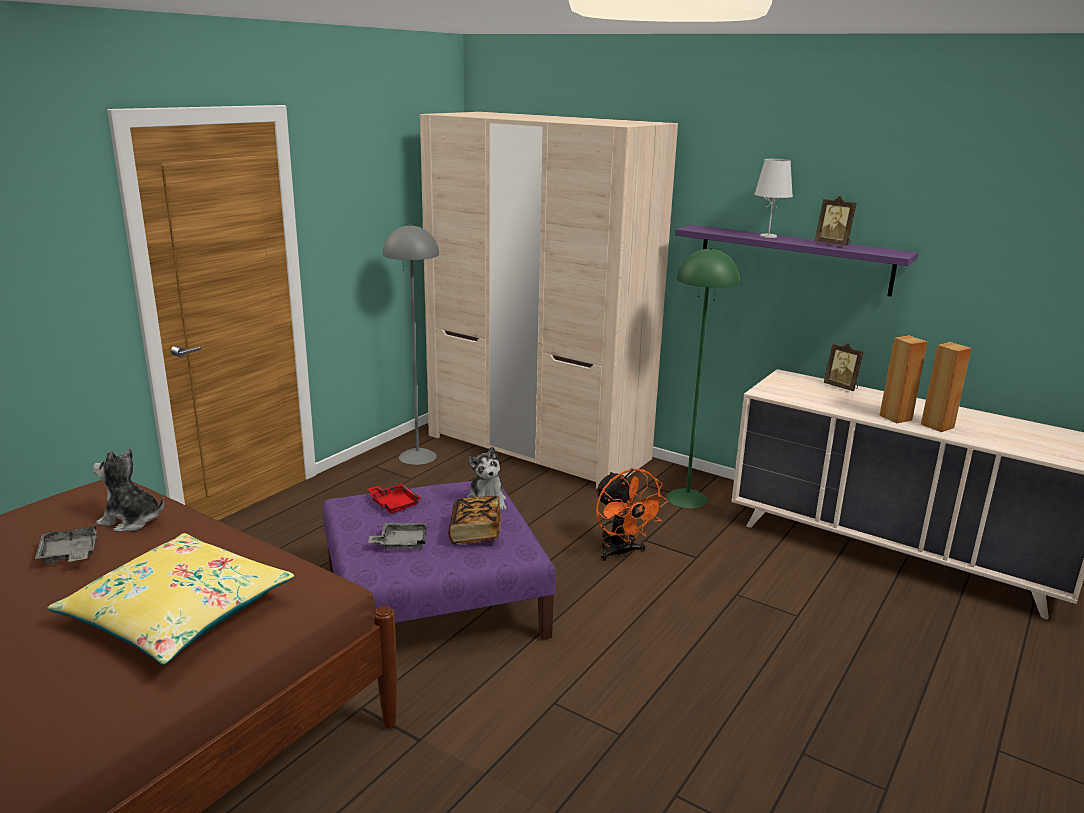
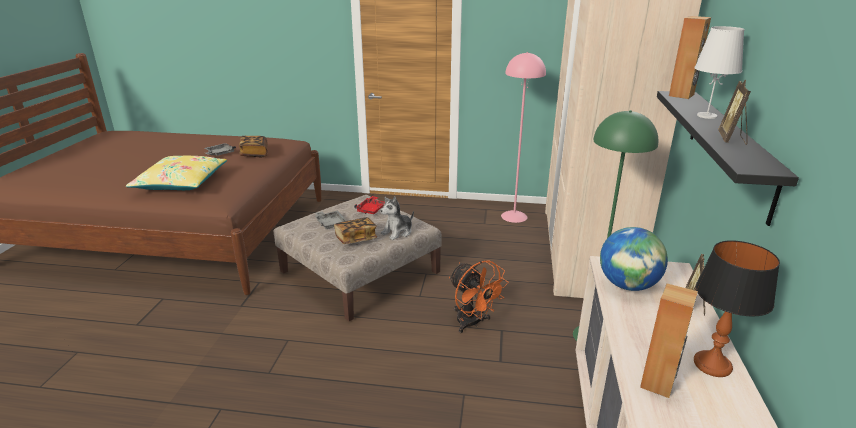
camera: 65 degrees right, 5 degrees up
plush toy [93,448,164,532] -> book [239,136,268,157]
purple ottoman [323,481,556,640] -> beige ottoman [274,195,442,321]
grey floor lamp [383,224,439,465] -> pink floor lamp [501,52,546,223]
orange fan [596,468,668,561] -> orange fan turned 75 degrees counterclockwise [449,260,509,333]
purple shelf [675,225,918,296] -> black shelf [657,91,799,226]
brown speaker [879,335,927,423] -> brown speaker moved to [669,16,711,99]
none -> globe [600,227,668,291]
none -> table lamp [694,240,780,377]

